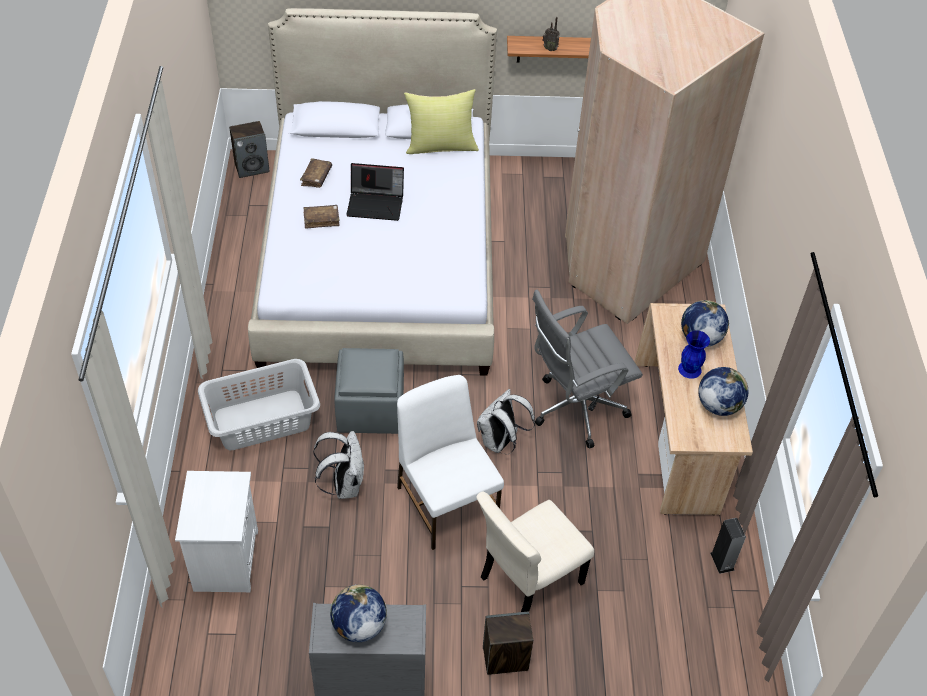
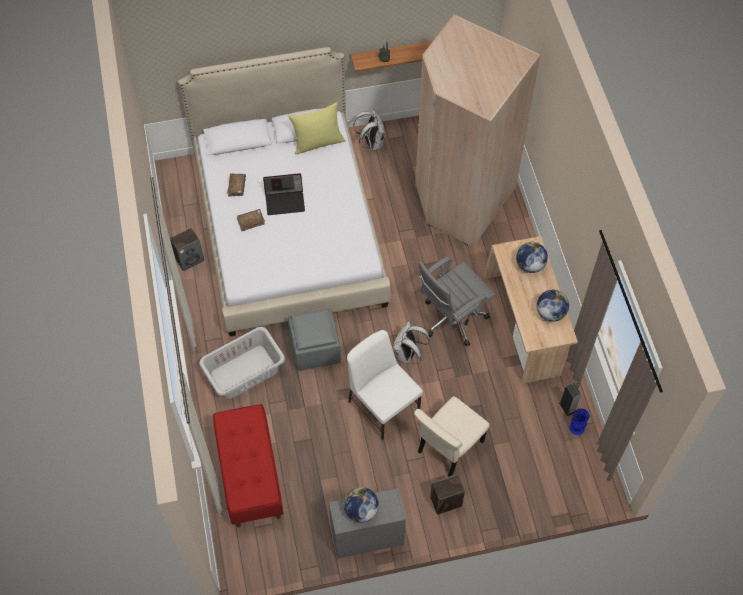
camera: 10 degrees left, 10 degrees up
white nightstand [175,471,258,592] -> red bench [213,404,284,527]
speaker [229,121,270,178] -> speaker moved to [170,228,204,271]
white backpack [313,431,364,499] -> white backpack moved to [353,109,386,151]
blue vase [678,330,710,379] -> blue vase moved to [569,408,590,435]

